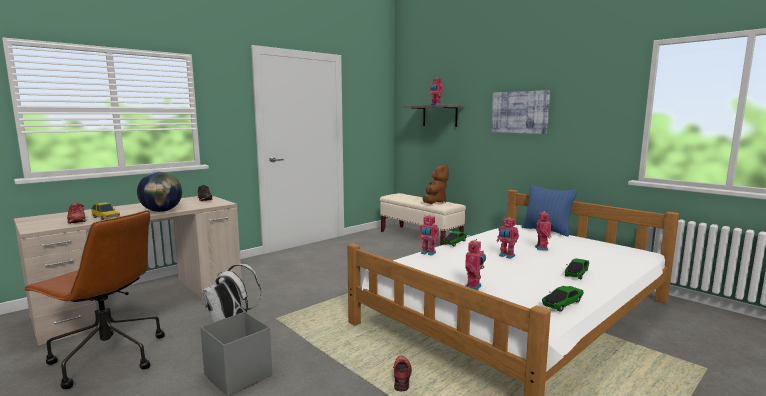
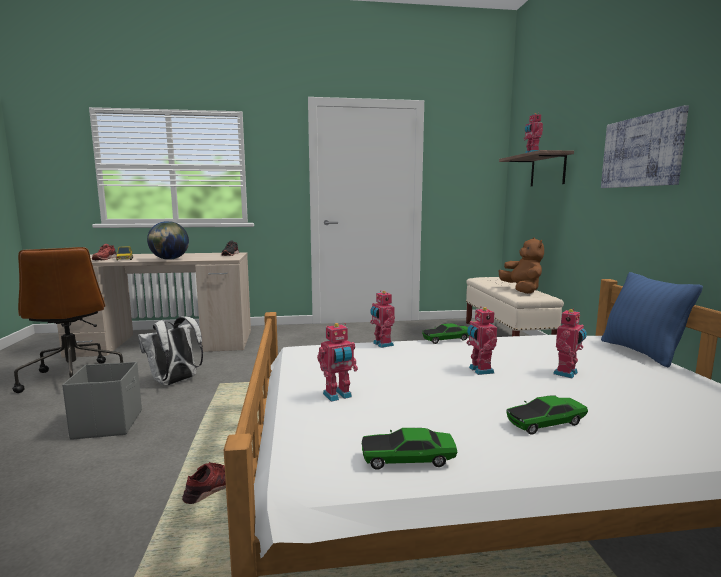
camera: 35 degrees right, 0 degrees up
brown plush toy [422,164,449,204] -> brown plush toy turned 60 degrees counterclockwise [499,237,544,294]

